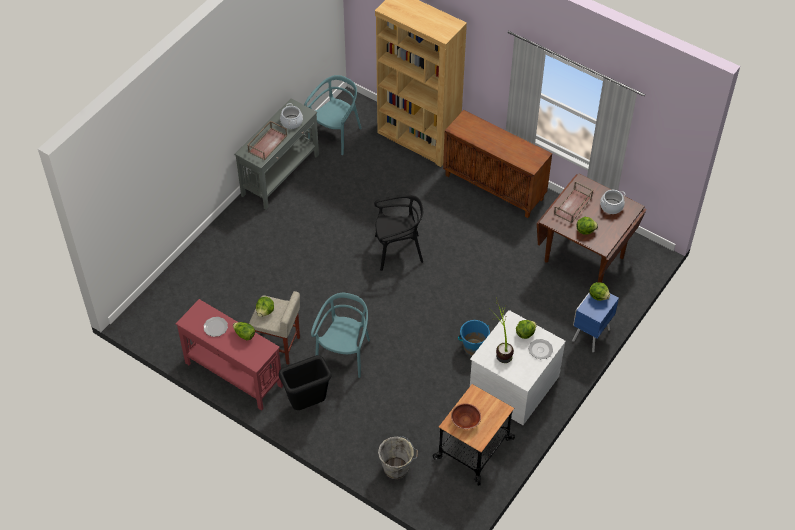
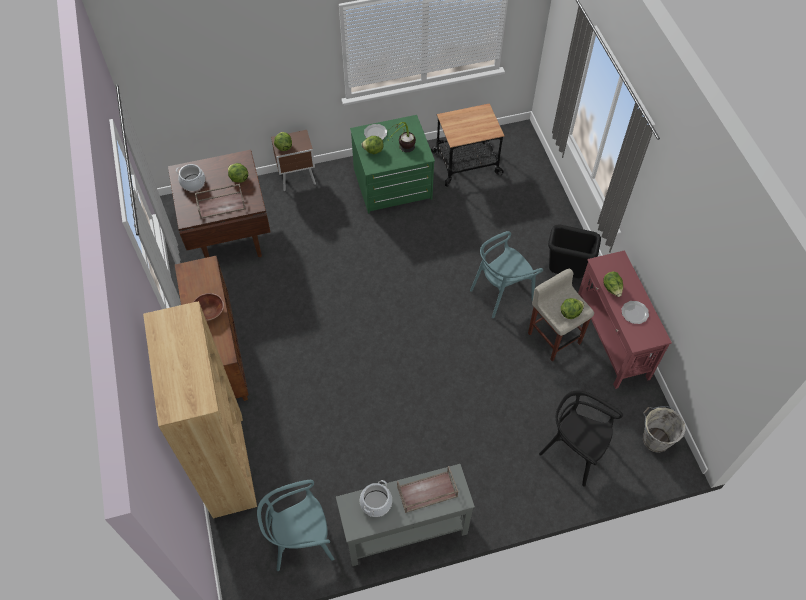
camera: 140 degrees left, 5 degrees up
black chair [374,195,423,271] -> black chair moved to [539,391,623,487]
grey bucket [378,436,418,479] -> grey bucket moved to [643,406,686,453]
brown bowl [451,403,481,429] -> brown bowl moved to [193,293,224,321]
blue bucket [458,320,490,355] -> none
white dresser [470,310,566,425] -> green dresser [350,115,435,214]
blue nightstand [572,293,619,352] -> brown nightstand [271,130,316,191]

